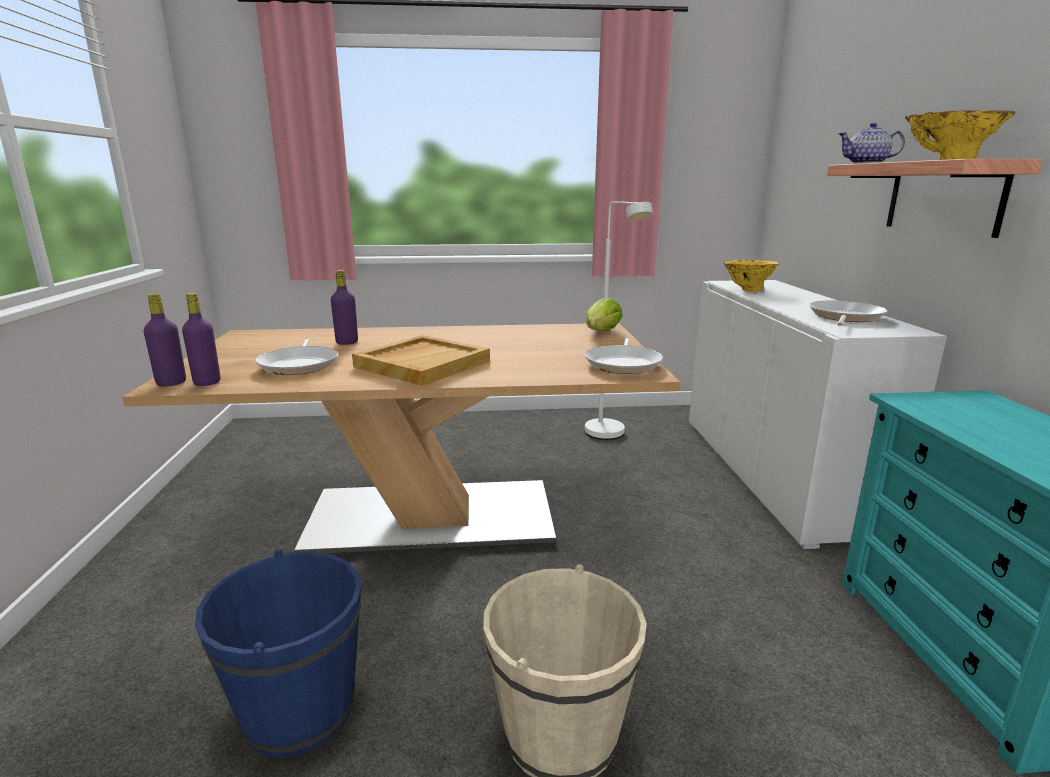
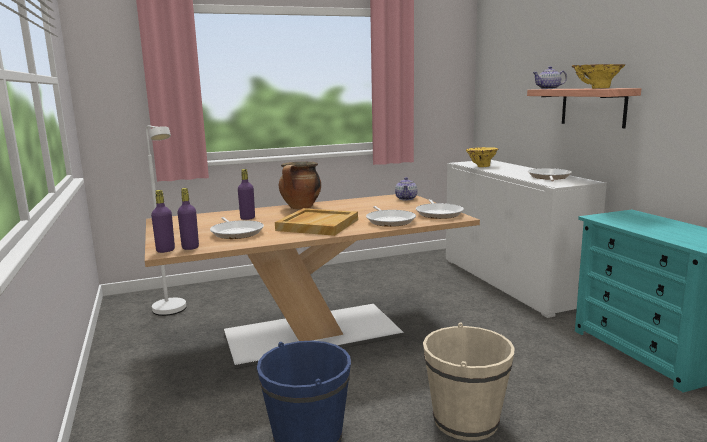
camera: 15 degrees left, 5 degrees down
white floor lamp [585,201,653,440] -> white floor lamp moved to [146,125,186,316]
lettuce [586,297,622,330] -> teapot [395,177,418,200]
none -> cooking pot [279,162,321,210]
none -> frying pan [366,206,416,227]

